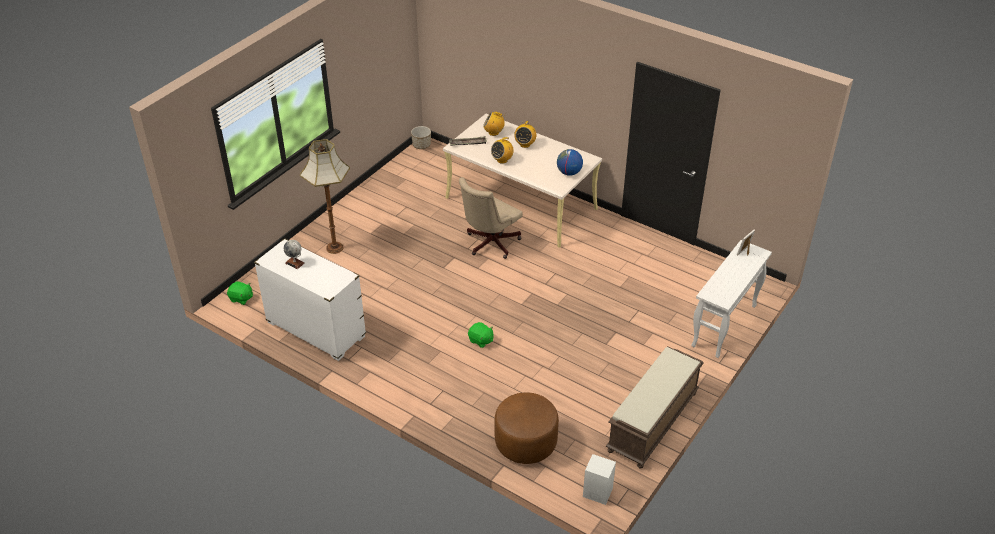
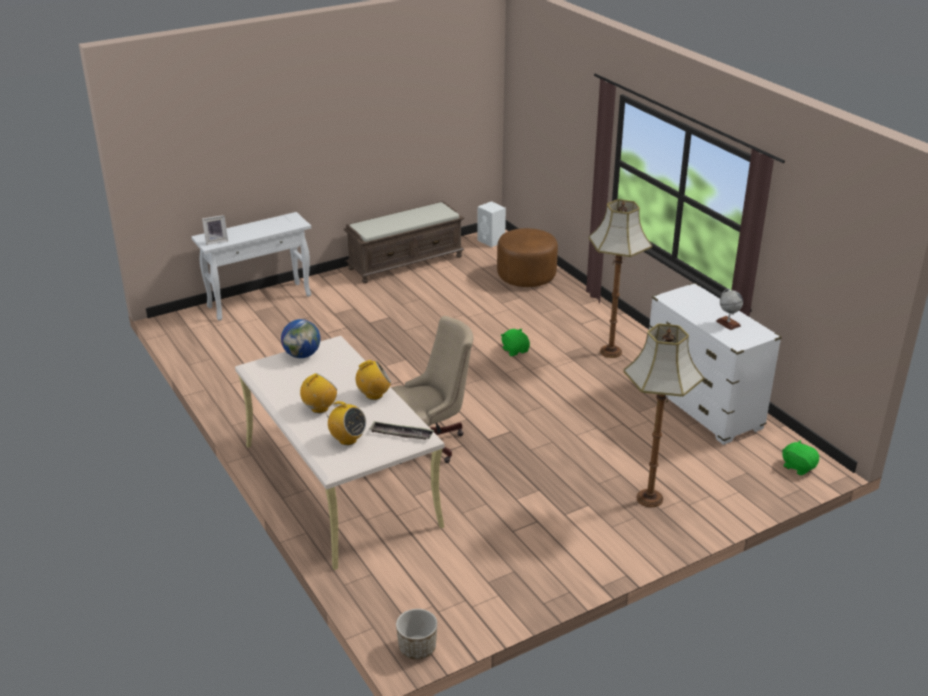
camera: 155 degrees left, 10 degrees down
none -> floor lamp [589,199,652,358]

